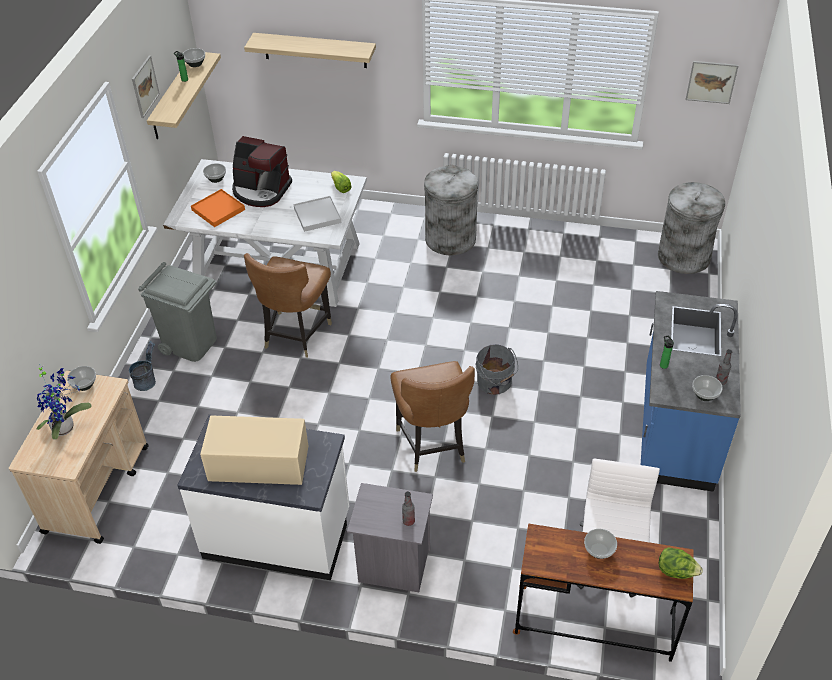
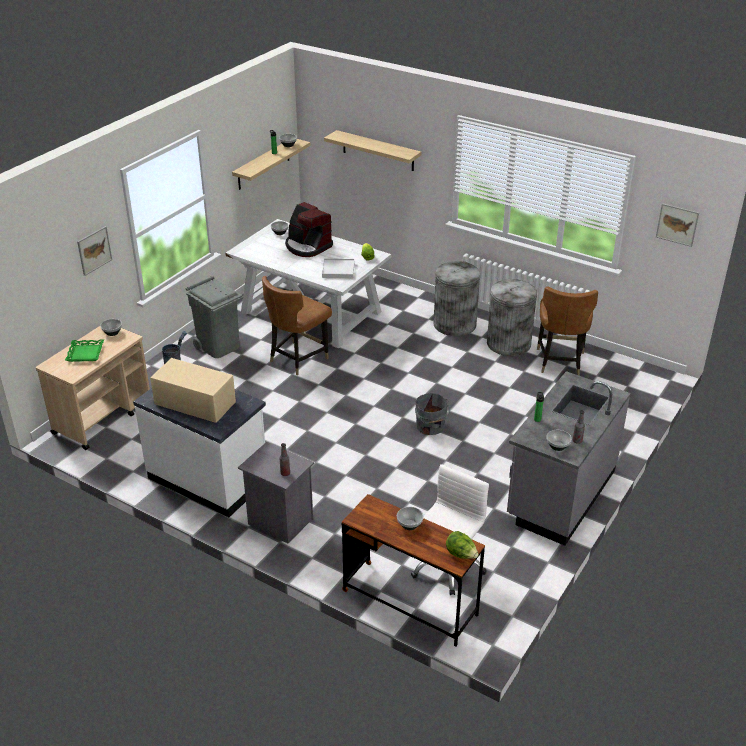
camera: 20 degrees right, 10 degrees down
potted plant [37,363,92,439] -> green tray [65,339,104,362]
picture [132,55,160,118] -> picture moved to [77,226,112,276]
orange tray [191,189,245,227] -> none
brown chair [390,361,475,472] -> brown chair moved to [537,286,598,376]
blue counter [641,291,741,492] -> grey counter [507,371,631,546]
grey trash can [658,182,725,274] -> grey trash can moved to [487,279,537,356]

